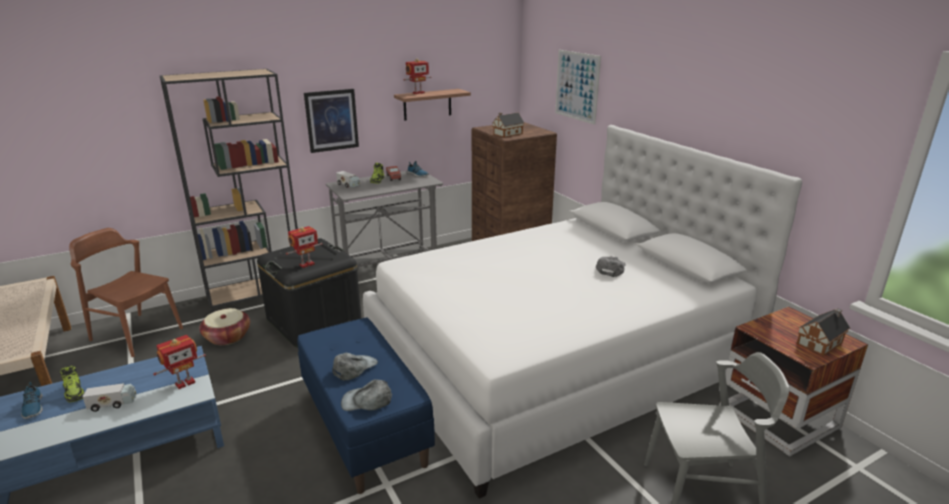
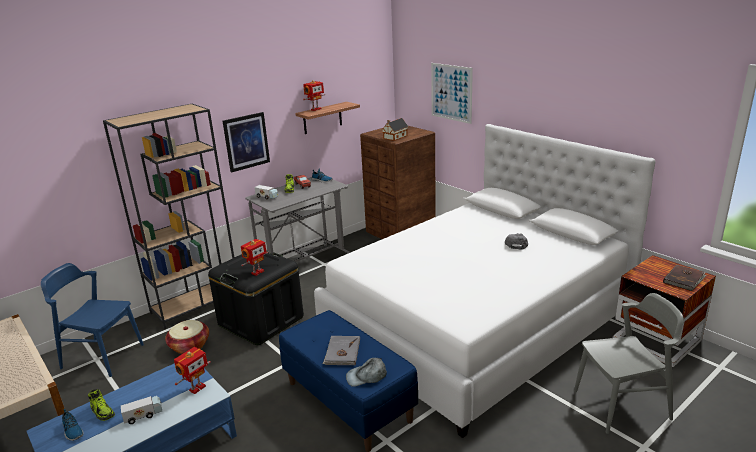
camera: 10 degrees left, 0 degrees up
brown chair [69,228,183,357] -> blue chair [41,263,144,377]
grey cap [332,353,378,381] -> grey book [323,336,360,365]
toy house [797,308,850,356] -> brown book [663,264,707,291]

